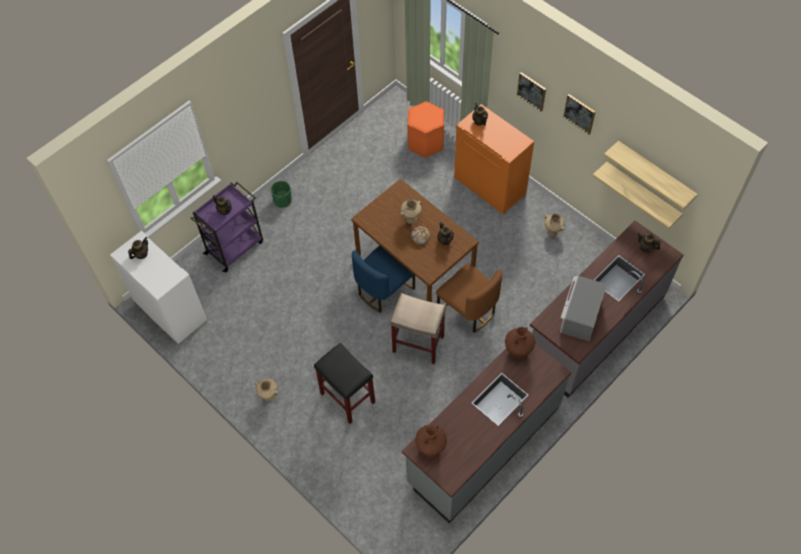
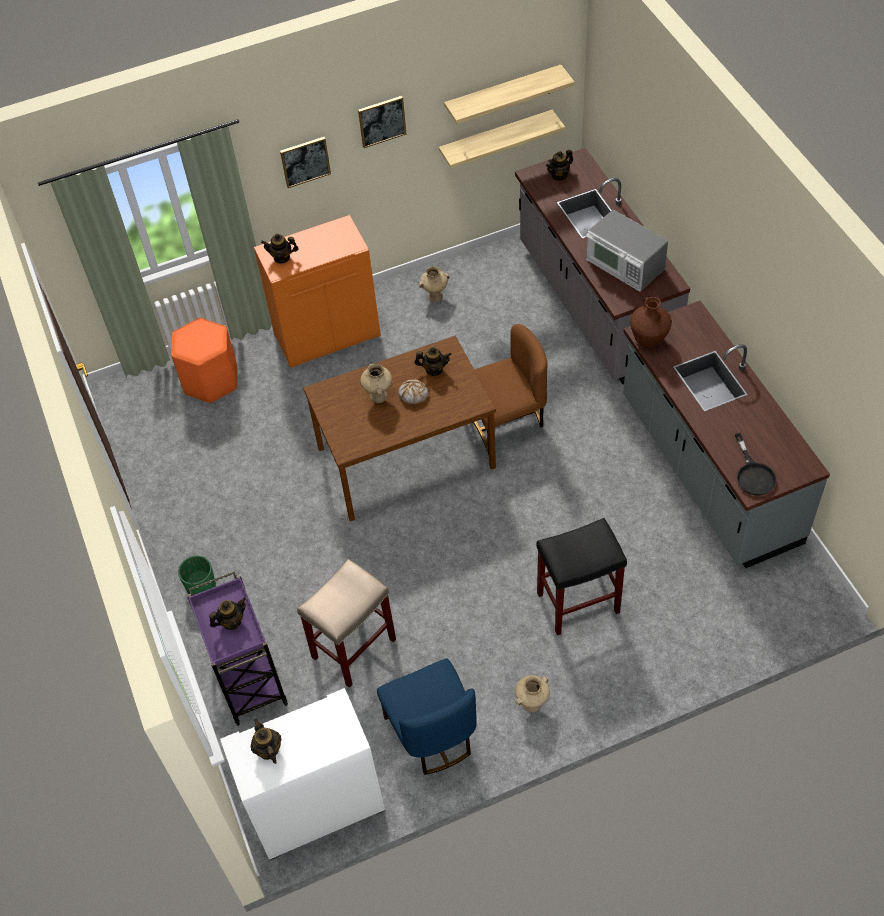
camera: 65 degrees left, 5 degrees down
blue chair [352,246,415,313] -> blue chair moved to [377,659,477,775]
beige stool [390,293,446,364] -> beige stool moved to [297,559,396,688]
brown vase [415,424,447,457] -> black frying pan [735,433,777,495]

